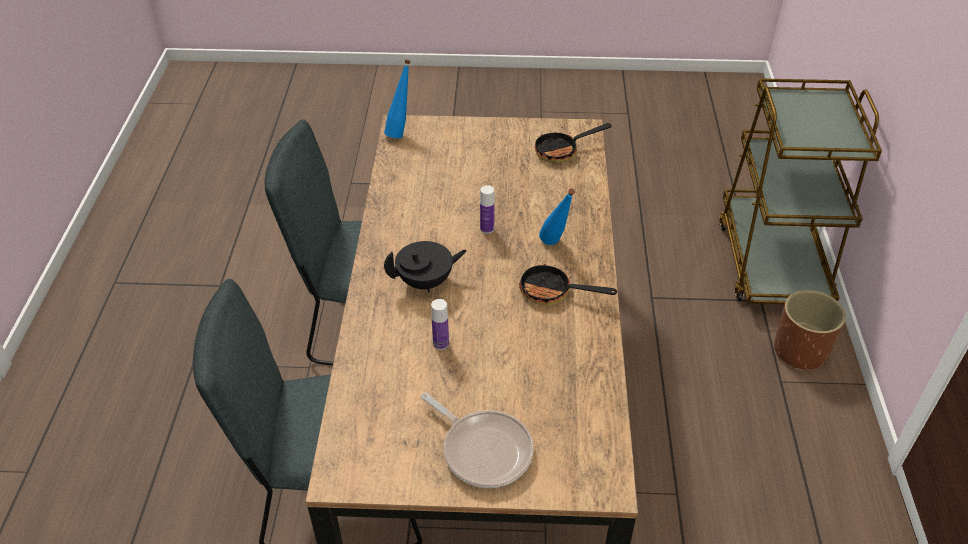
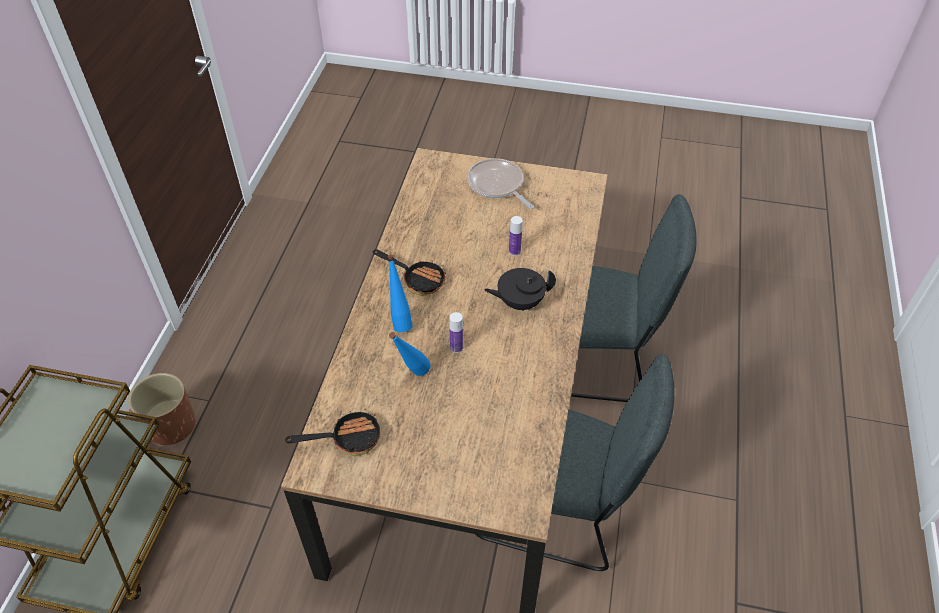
camera: 170 degrees left, 5 degrees up
blue bottle [384,59,410,138] -> blue bottle moved to [389,332,431,376]

